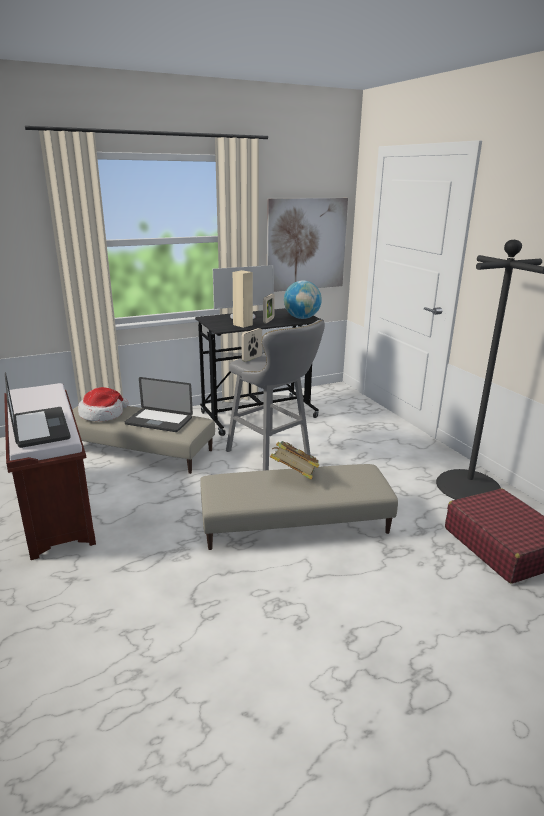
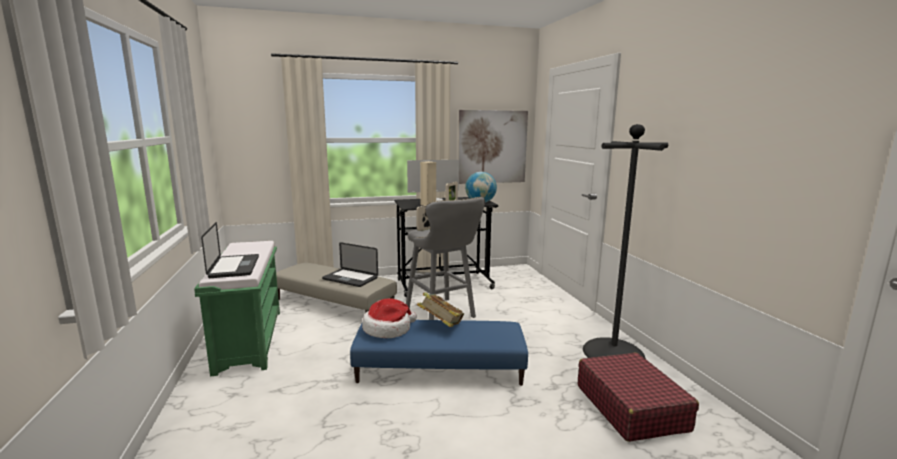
camera: 10 degrees right, 10 degrees down
brown bench [4,383,96,560] -> green bench [194,241,280,377]
hat [78,387,129,421] -> hat moved to [362,298,417,338]
beige ottoman [200,464,398,550] -> blue ottoman [350,320,528,386]

